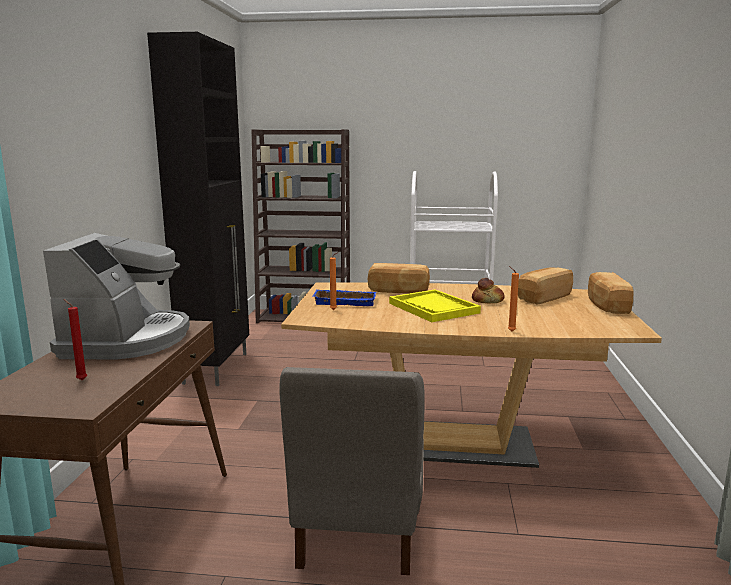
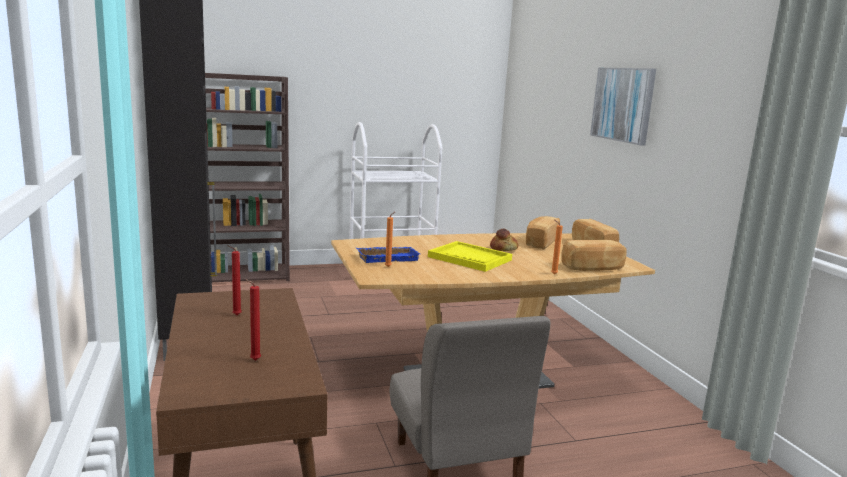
camera: 25 degrees left, 0 degrees up
coffee machine [43,233,190,359] -> red candle [227,245,242,315]
bread [367,263,430,294] -> bread moved to [561,240,627,271]
none -> picture [590,68,656,146]

